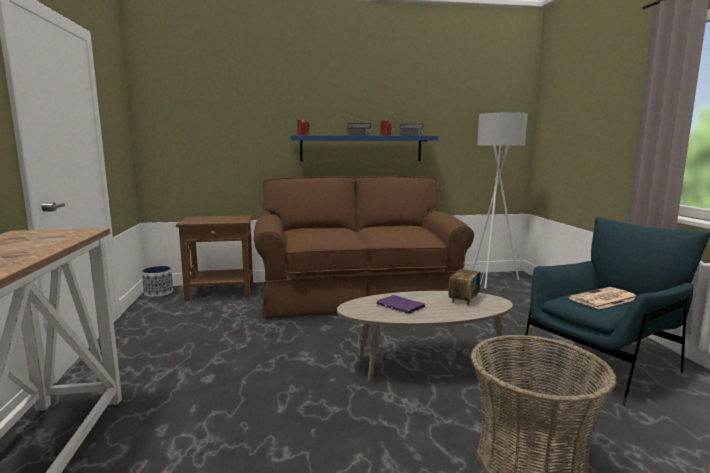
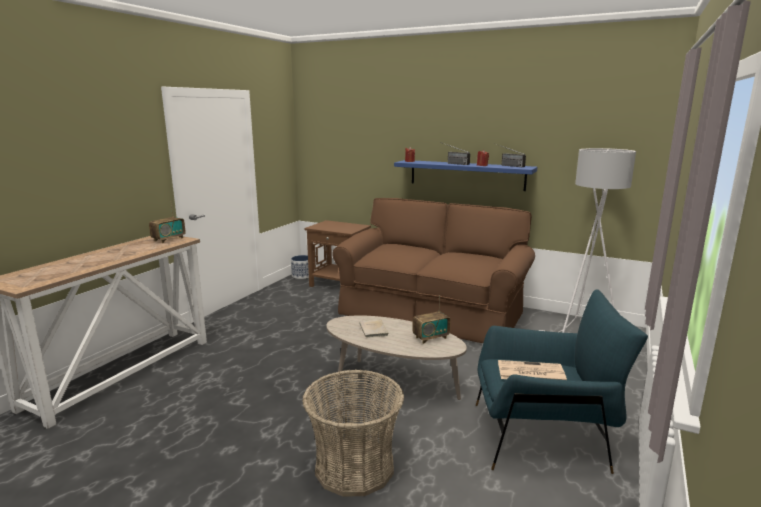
camera: 35 degrees right, 5 degrees up
purple book [377,295,425,314] -> beige book [359,320,388,338]
none -> radio [149,203,186,243]

